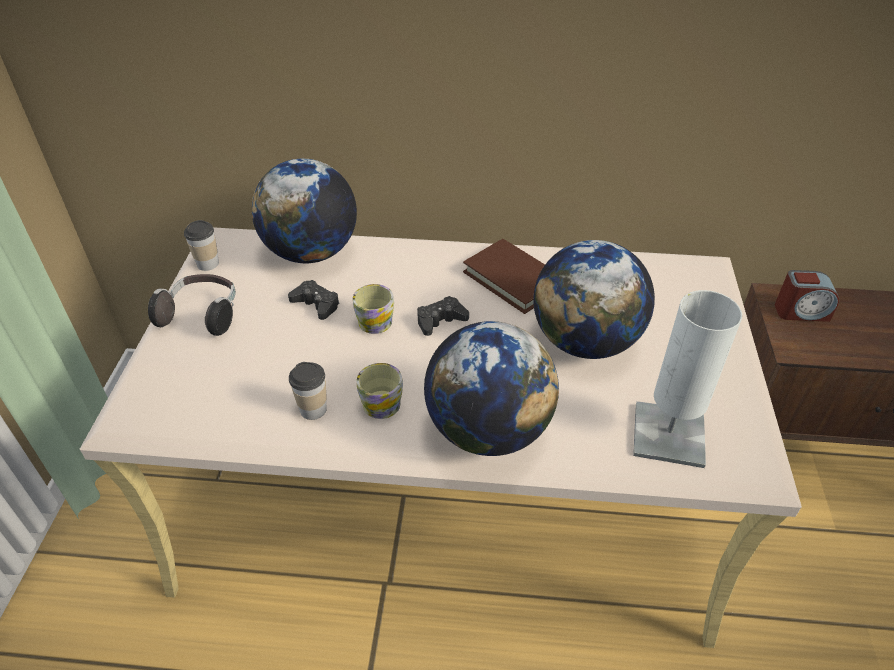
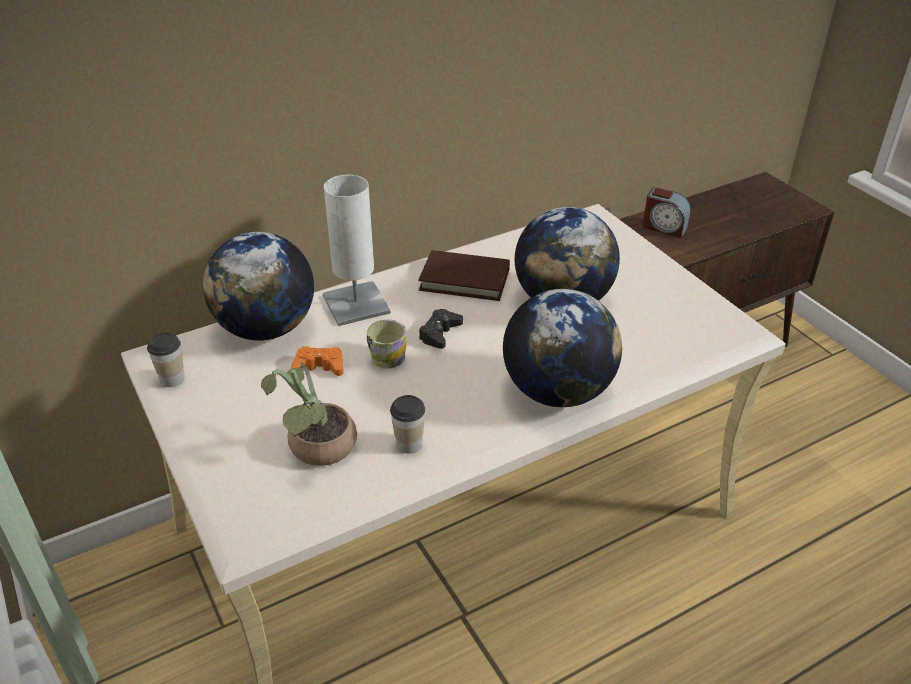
camera: 35 degrees left, 5 degrees down
headphones [148,274,236,336] -> none
black game controller [288,280,339,320] -> orange game controller [291,346,344,376]
mug [357,363,403,419] -> none
white table lamp [633,290,742,468] -> white table lamp moved to [323,175,391,326]
alarm clock [775,270,839,322] -> alarm clock turned 60 degrees clockwise [643,187,691,238]
none -> potted plant [261,362,357,466]

